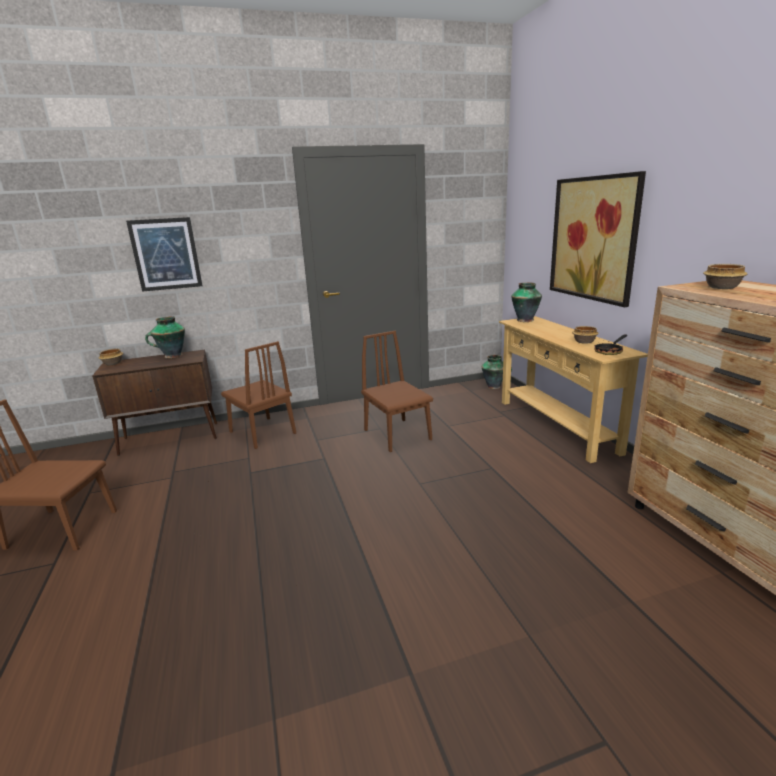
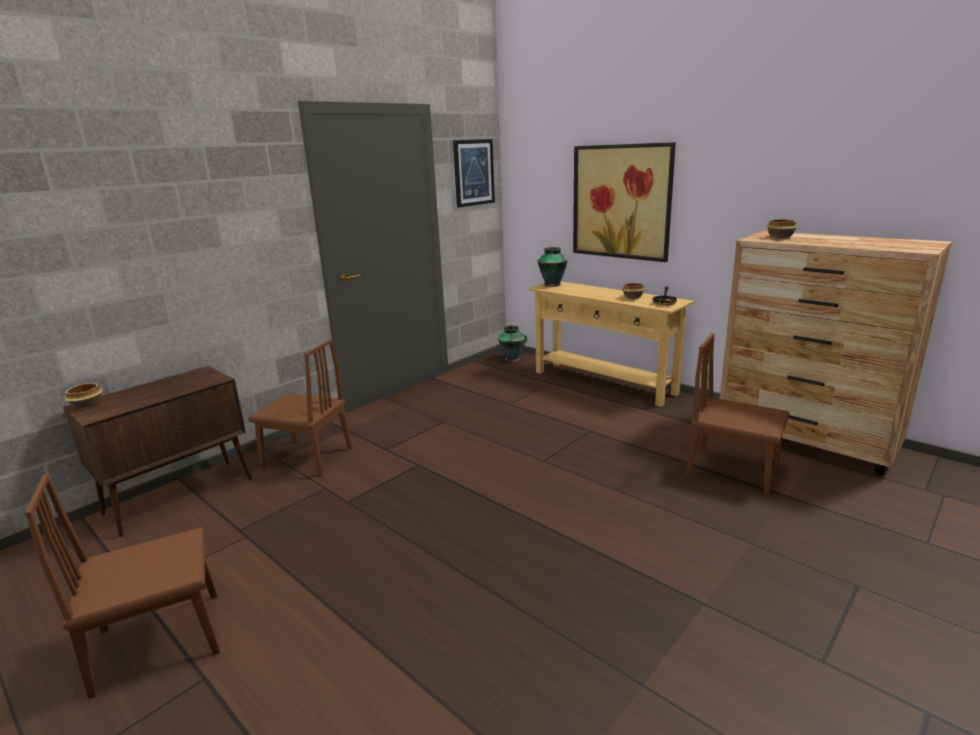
camera: 30 degrees left, 0 degrees up
picture [126,217,202,292] -> picture moved to [453,139,495,208]
vase [145,316,185,358] -> none
brown chair [361,331,433,452] -> brown chair moved to [685,333,790,497]

